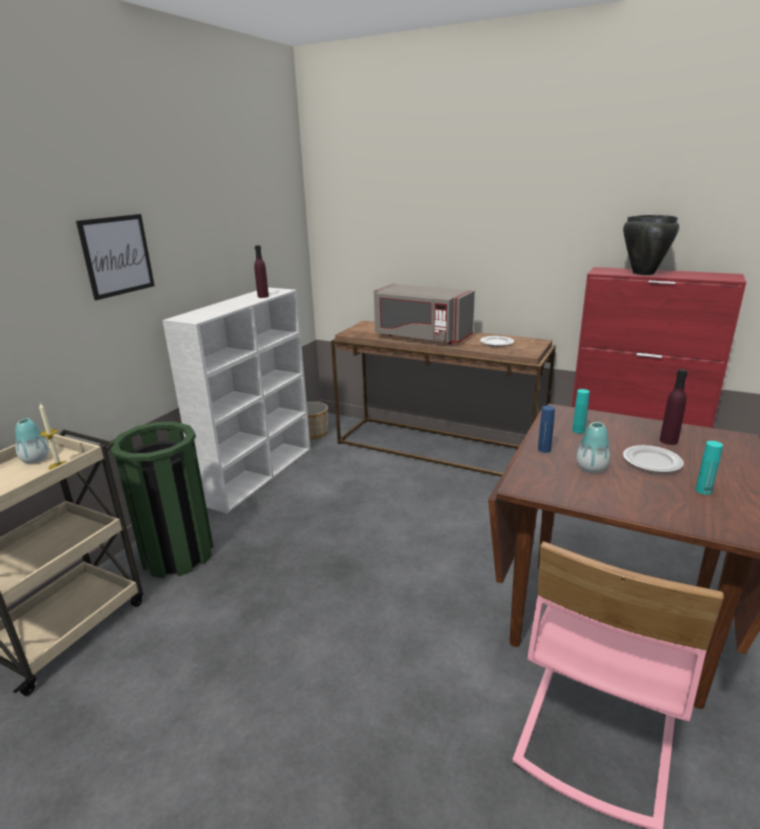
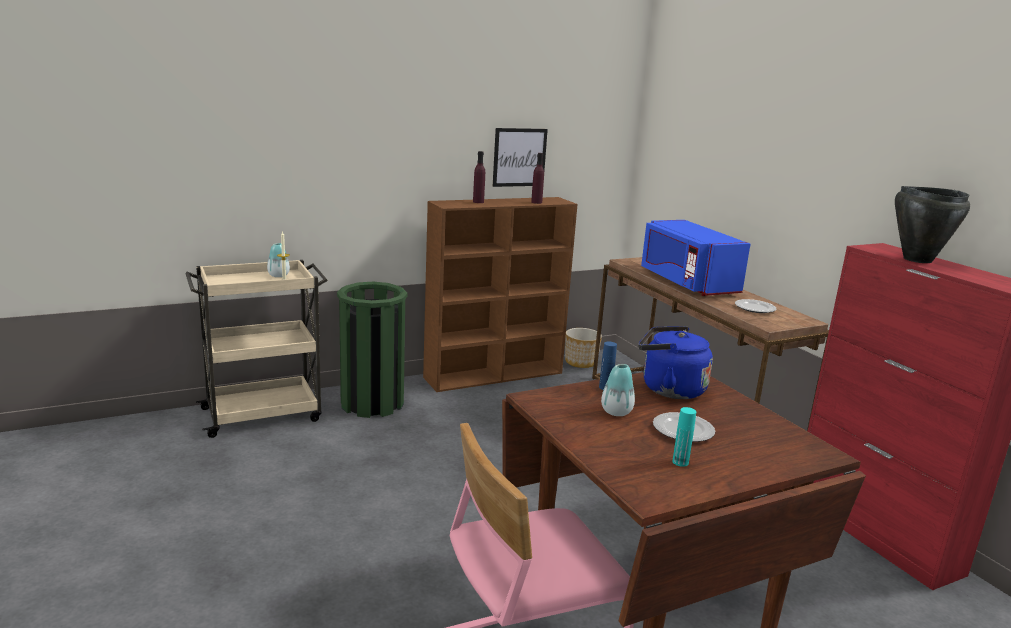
camera: 35 degrees right, 5 degrees down
picture [76,214,155,300] -> picture moved to [493,128,548,187]
white bookcase [162,288,311,513] -> brown bookcase [423,197,578,392]
grey microwave [374,284,475,344] -> blue microwave [641,220,750,296]
turquoise bottle [572,389,590,433] -> blue kettle [638,326,713,399]
purple bottle [660,369,688,445] -> purple bottle moved to [473,151,485,203]

